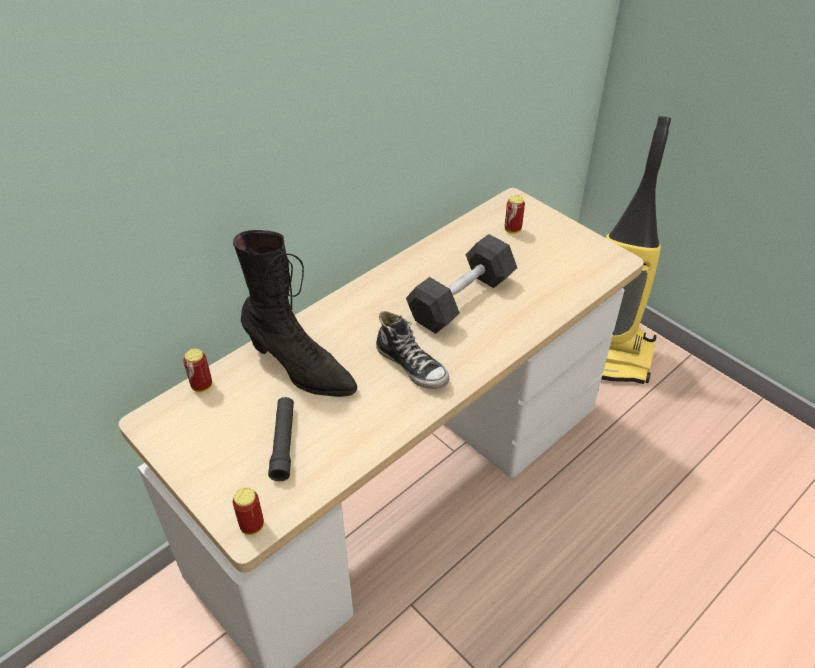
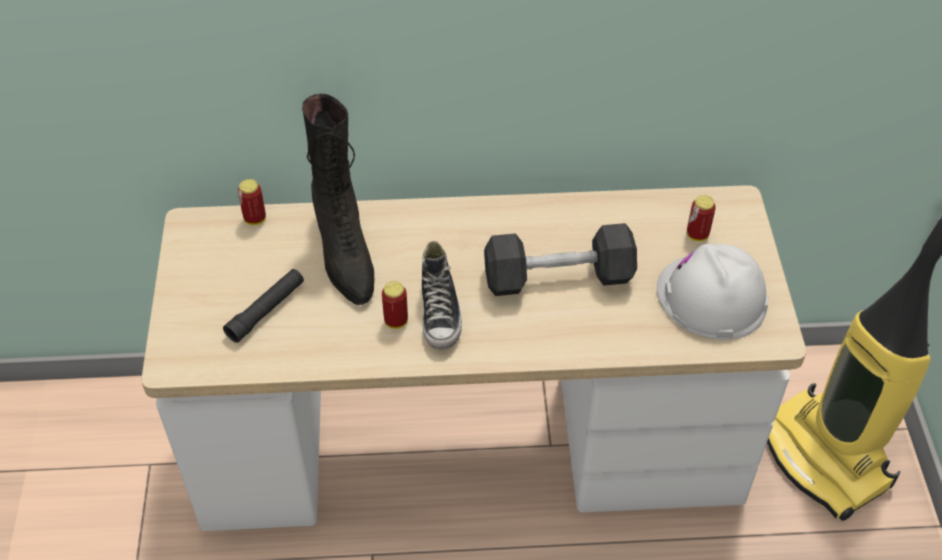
camera: 40 degrees right, 5 degrees up
can [233,487,264,535] -> can moved to [382,281,408,329]
none -> white hard hat [657,244,768,340]

